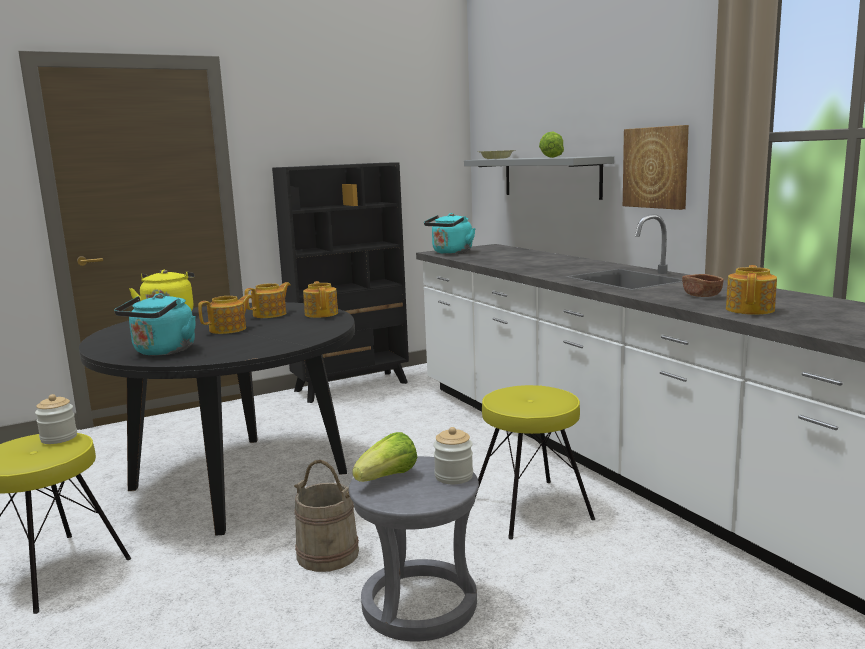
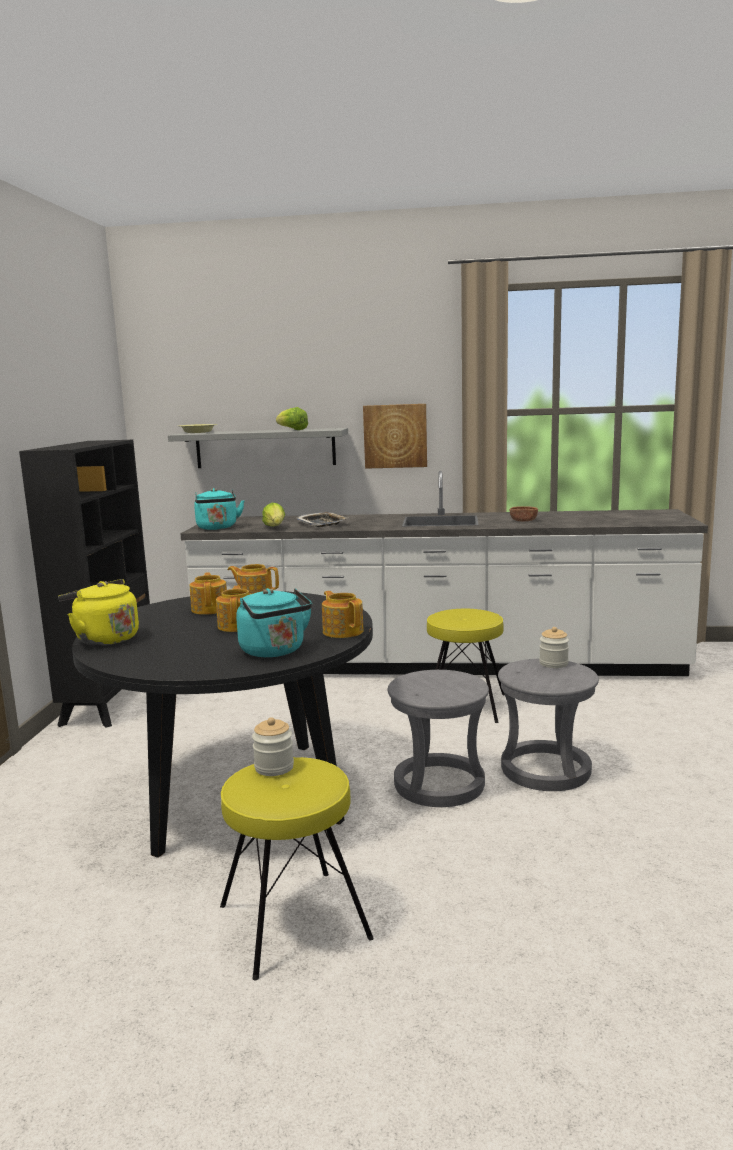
camera: 55 degrees left, 0 degrees up
beige bucket [294,460,359,572] -> grey stool [388,670,489,807]
lettuce [352,432,417,482] -> lettuce moved to [262,503,285,527]
teapot [726,265,777,315] -> teapot moved to [322,591,364,638]
none -> tray [295,512,349,527]

